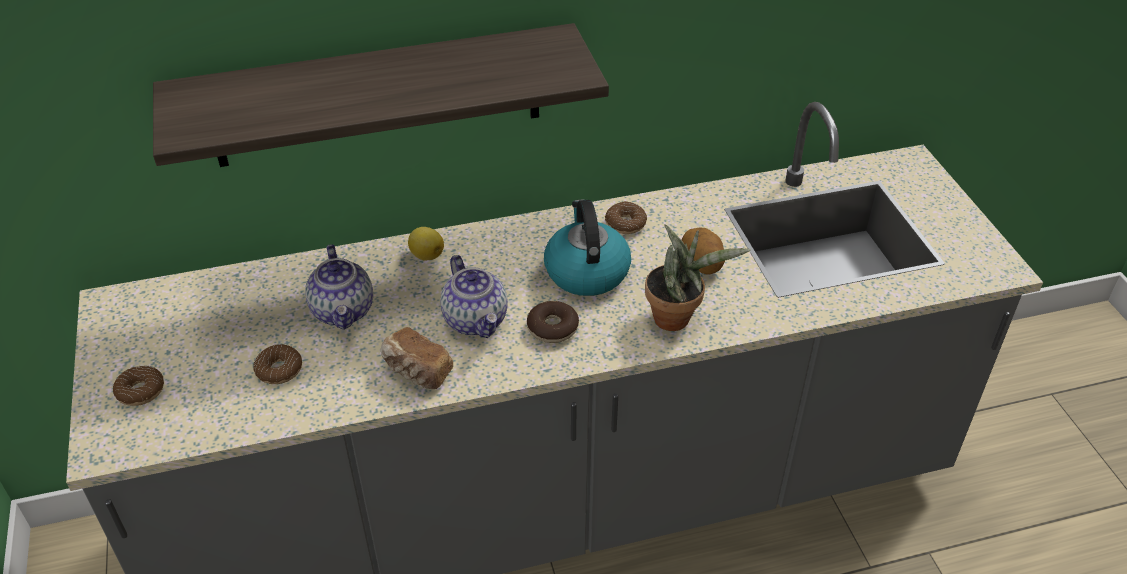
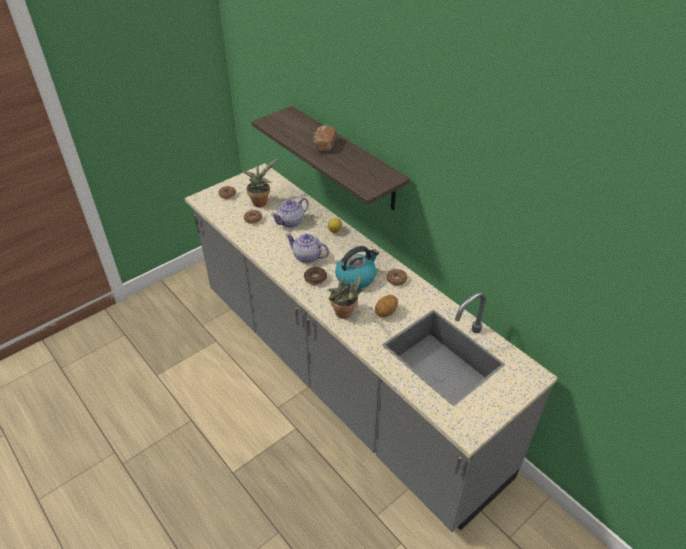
camera: 65 degrees right, 0 degrees up
bread [381,327,453,389] -> bread moved to [313,125,337,151]
teapot [440,255,508,338] -> teapot turned 75 degrees clockwise [285,233,329,263]
none -> potted plant [241,158,278,207]

